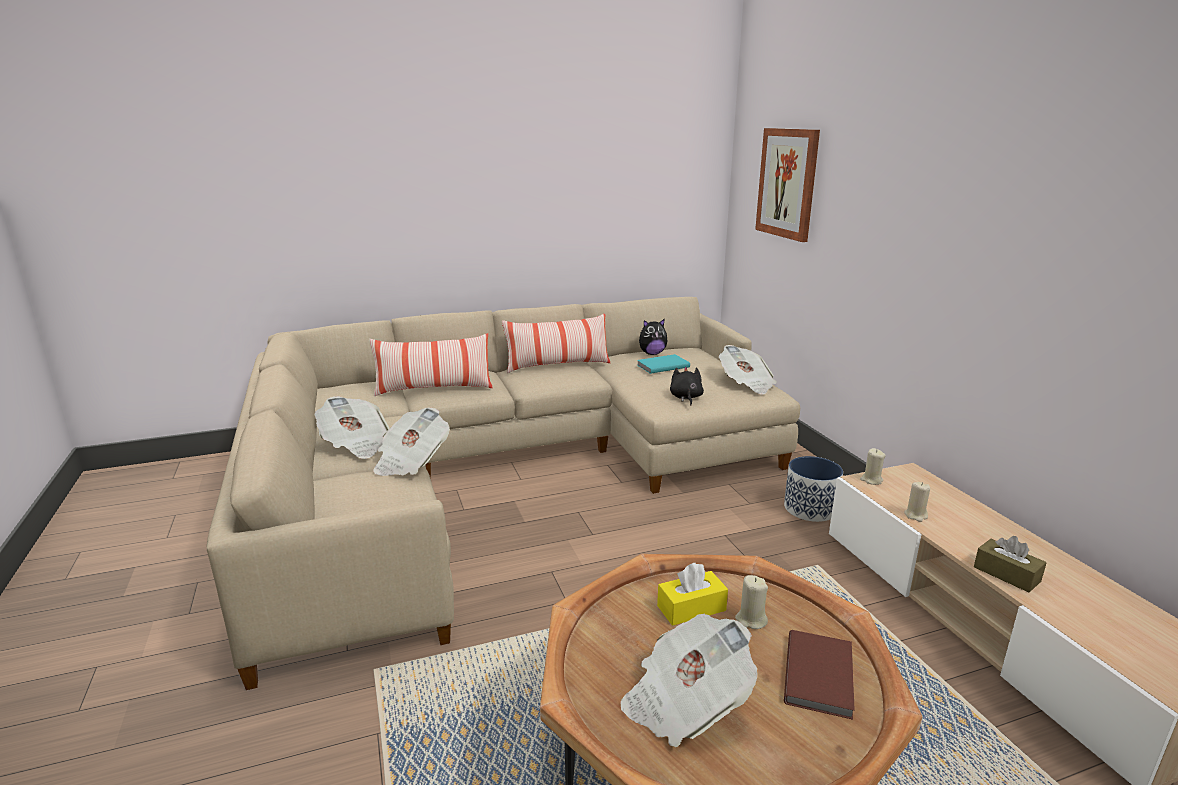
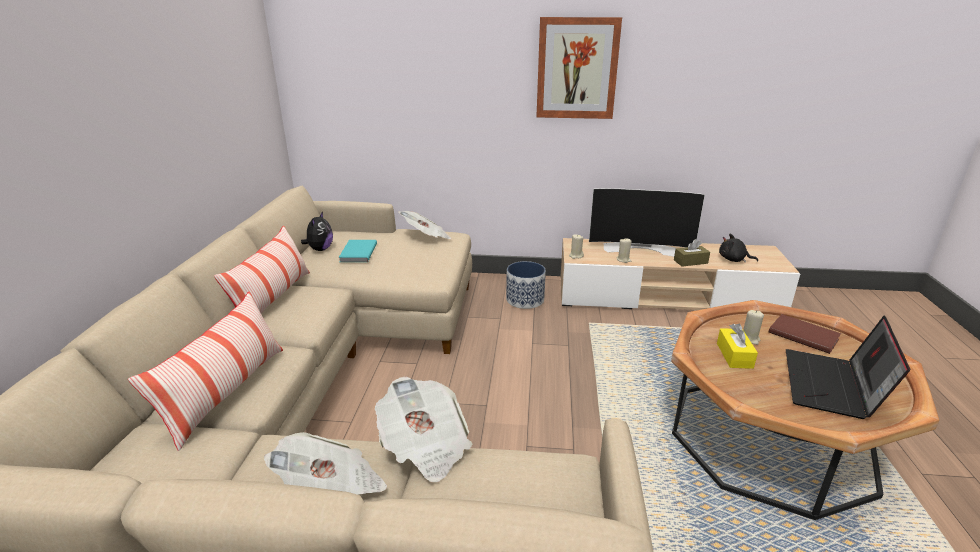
camera: 65 degrees left, 5 degrees up
newspaper [620,614,757,748] -> laptop [786,316,910,419]
black plush toy [670,367,704,406] -> black plush toy moved to [719,234,758,263]
picture [755,128,820,242] -> picture moved to [536,17,622,119]
none -> television [589,188,705,257]

